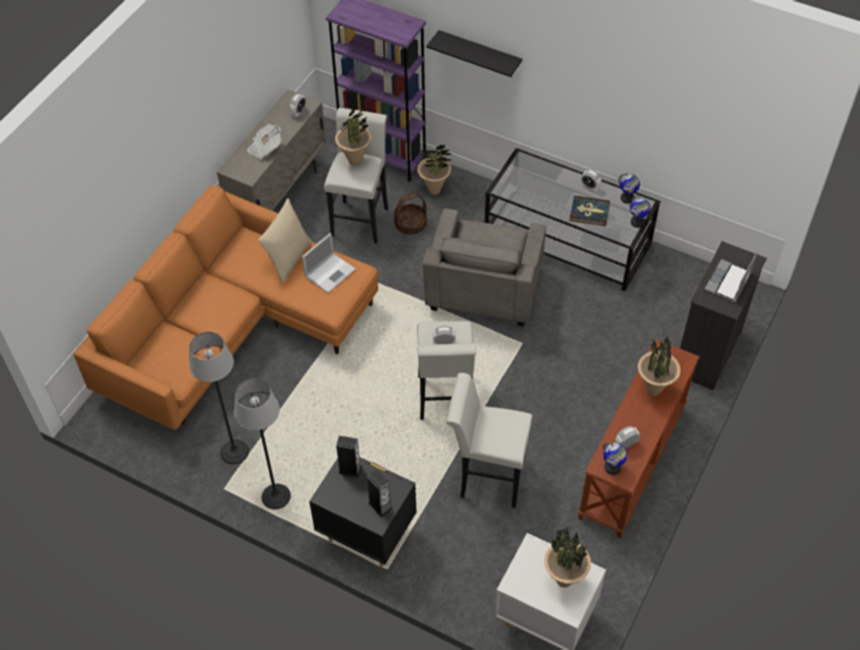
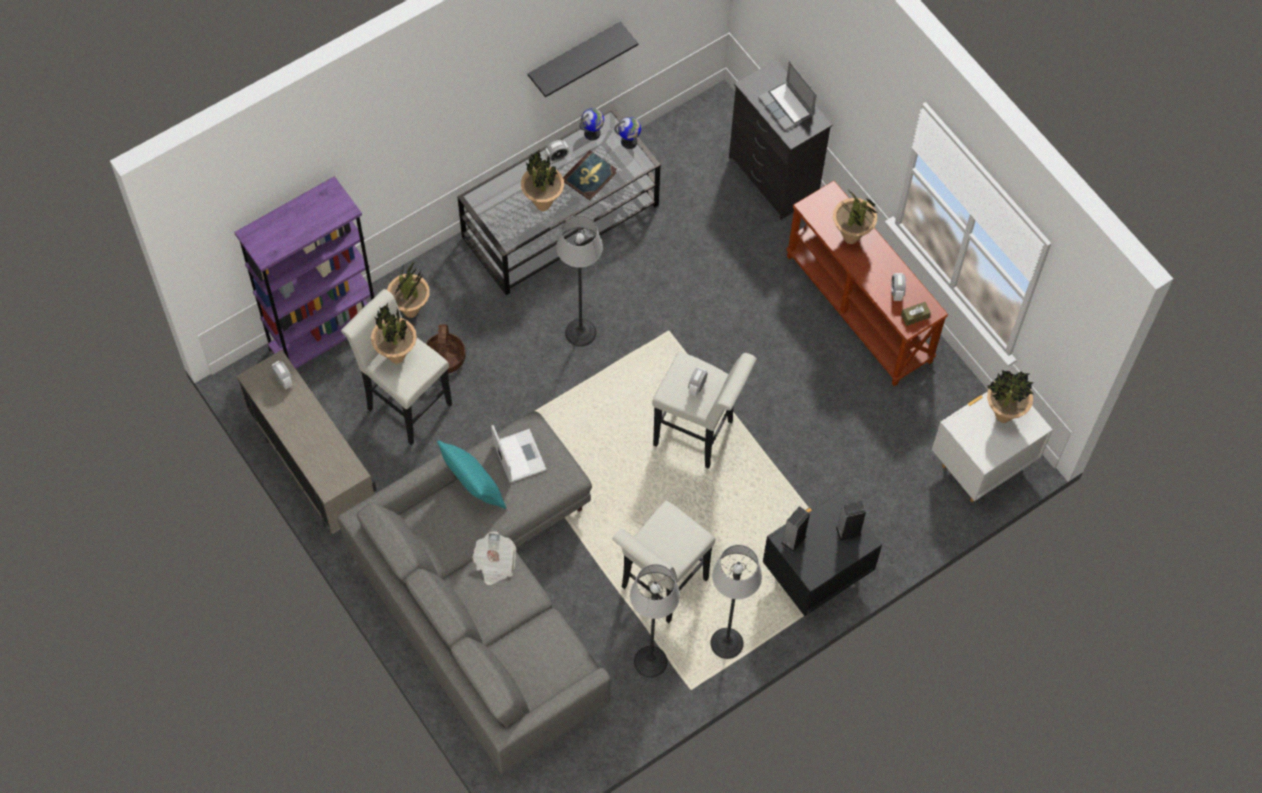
camera: 65 degrees left, 10 degrees up
orange sofa [73,186,378,430] -> grey sofa [337,411,610,774]
newspaper [247,124,281,160] -> newspaper moved to [472,531,516,585]
beige pillow [258,198,312,283] -> turquoise pillow [437,440,506,509]
grey armchair [423,208,546,327] -> floor lamp [556,215,603,347]
black shelf [426,30,522,77] -> black shelf moved to [528,22,638,97]
white stool [446,373,533,508] -> white stool moved to [612,500,716,623]
globe [603,443,627,475] -> brown tissue box [901,302,931,326]
none -> potted plant [521,149,564,211]

